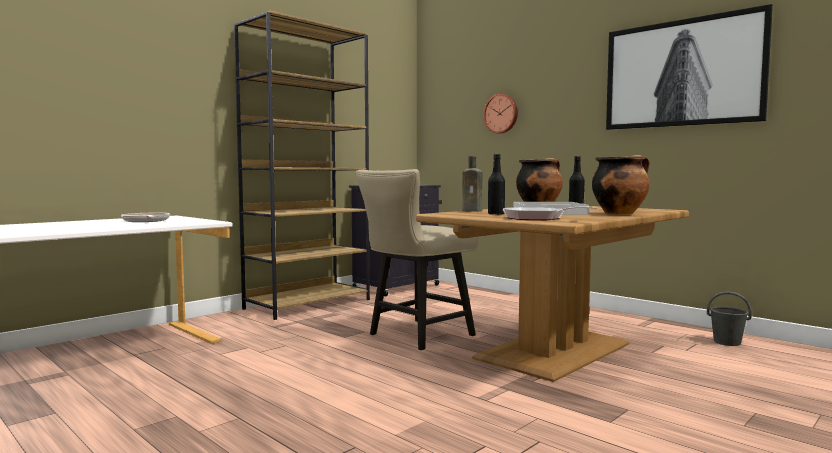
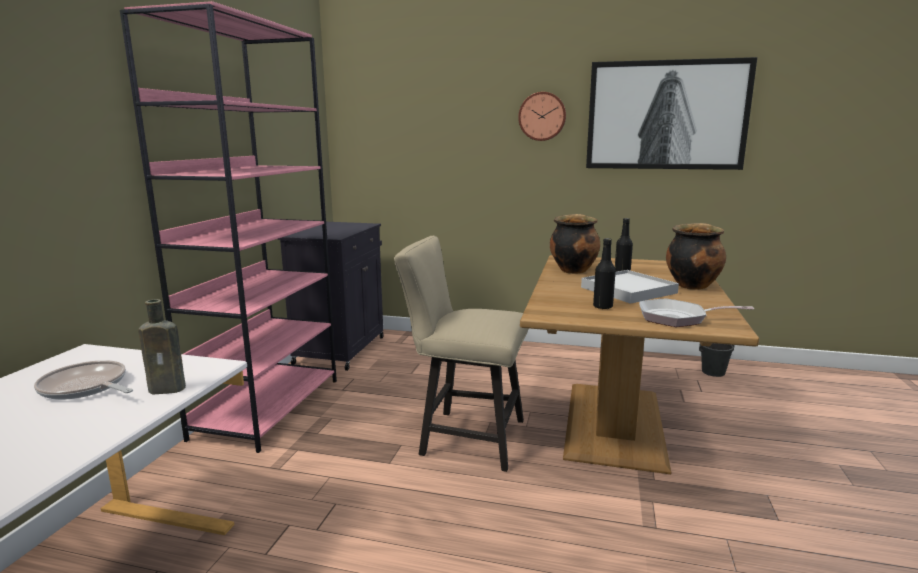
camera: 30 degrees left, 10 degrees up
brown bookcase [234,11,370,320] -> pink bookcase [120,1,337,453]
beige chair [355,169,478,350] -> beige chair turned 90 degrees clockwise [394,236,529,472]
brown bottle [462,156,483,212] -> brown bottle moved to [138,299,186,395]
wall clock [483,94,518,133] -> wall clock moved to [518,92,566,141]

